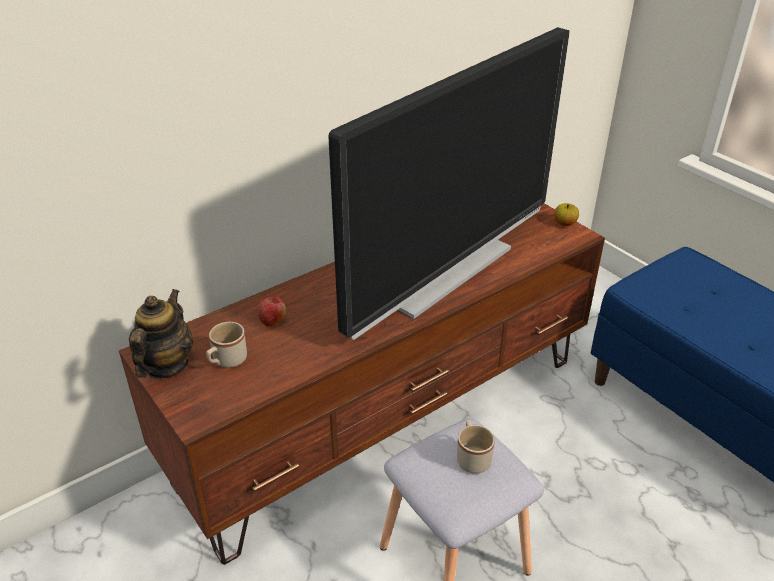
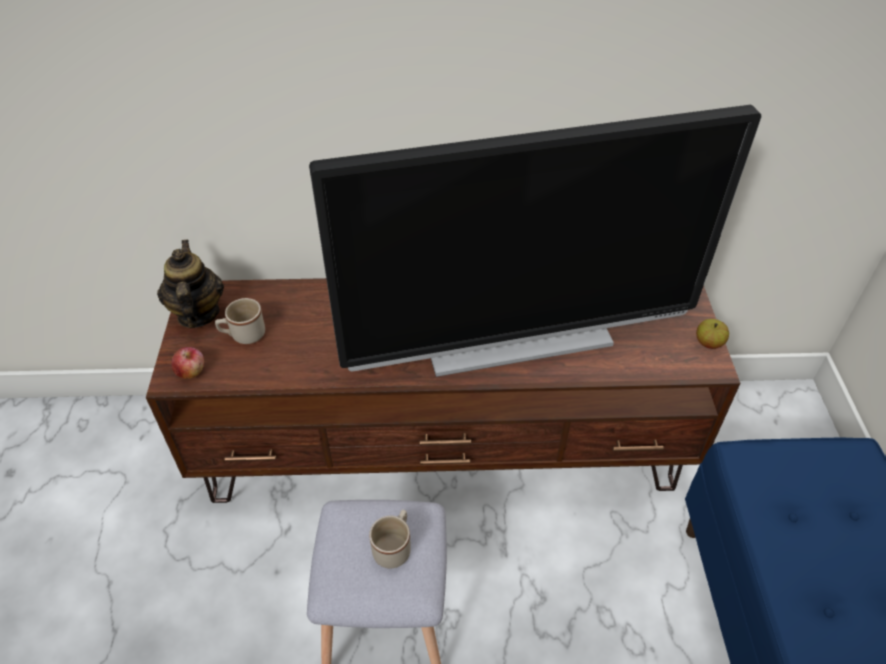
camera: 35 degrees right, 10 degrees up
teapot [129,289,193,379] -> teapot turned 60 degrees counterclockwise [157,240,224,328]
apple [258,297,286,327] -> apple moved to [171,347,204,379]

